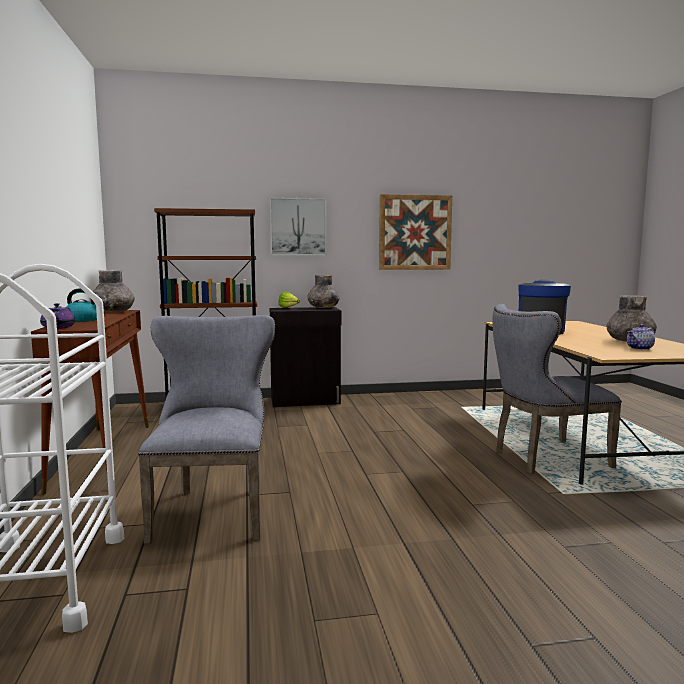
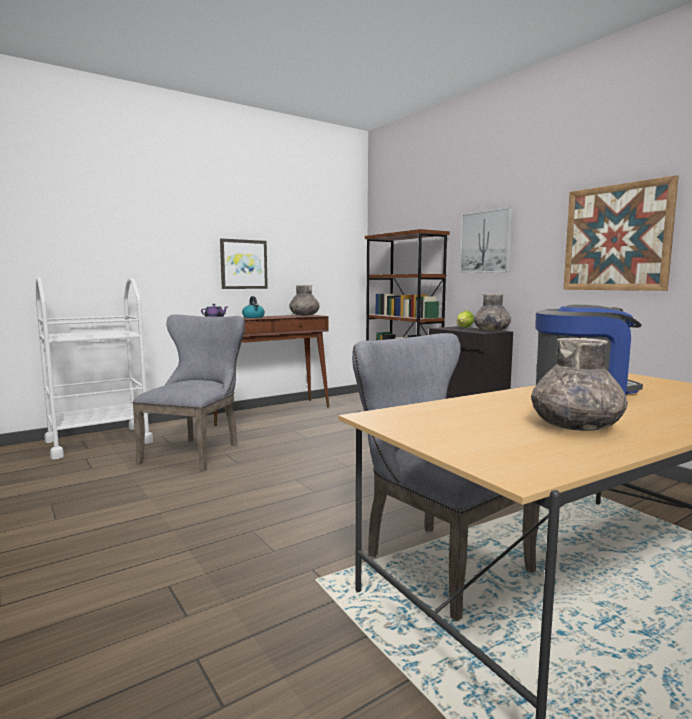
camera: 65 degrees right, 0 degrees up
grey chair [138,315,275,544] -> grey chair turned 45 degrees counterclockwise [132,314,245,471]
teapot [627,324,655,350] -> none
none -> picture [220,239,268,289]

